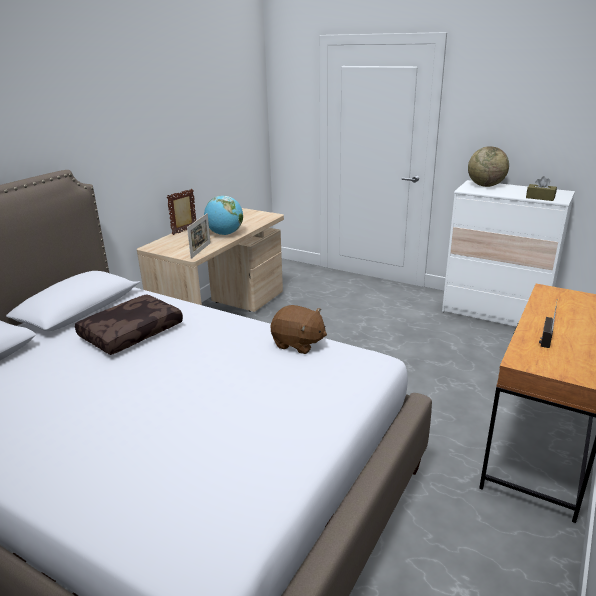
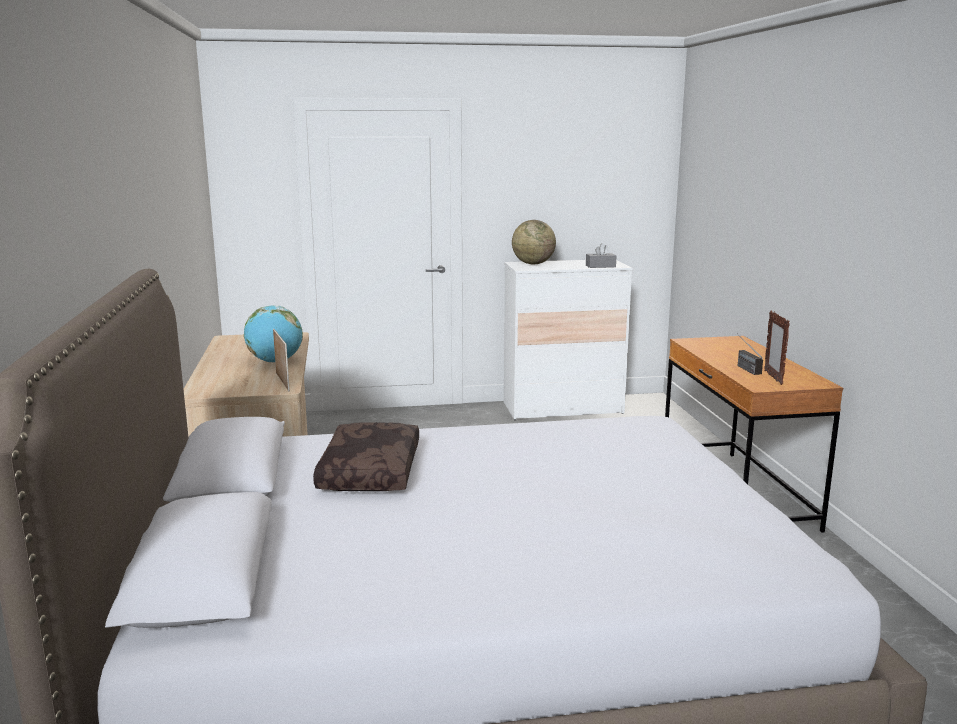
camera: 40 degrees left, 10 degrees down
picture frame [167,189,196,235] -> picture frame moved to [764,310,790,385]
brown plush toy [271,305,327,354] -> none
brown tissue box [526,176,557,201] -> grey tissue box [586,243,616,268]

